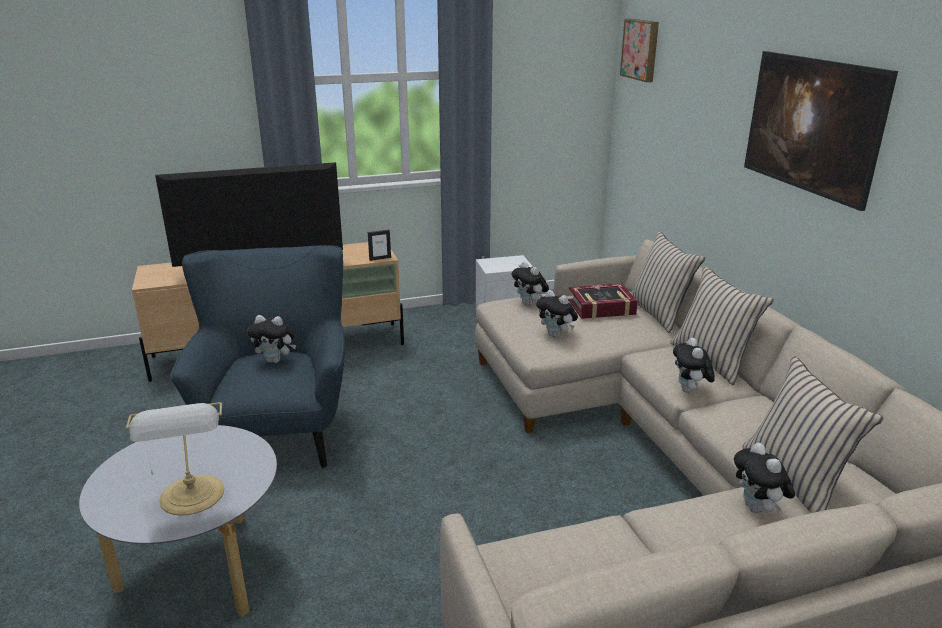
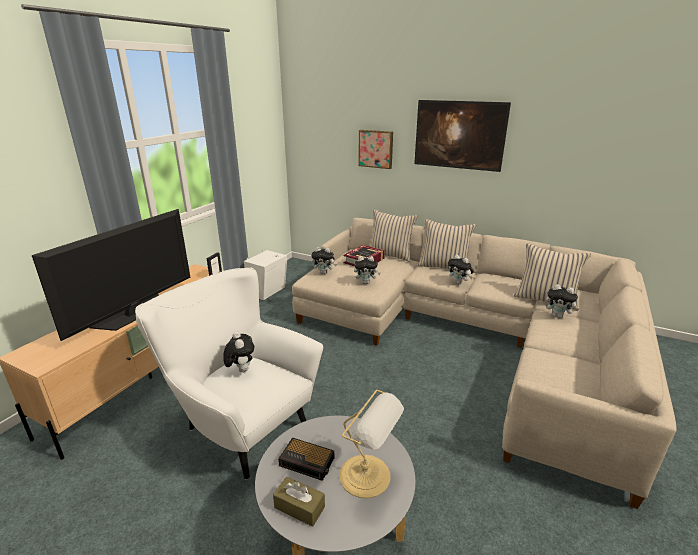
camera: 45 degrees left, 0 degrees up
blue armchair [170,245,345,468] -> white armchair [135,267,323,480]
plush toy [247,315,296,363] -> plush toy turned 75 degrees counterclockwise [223,331,255,373]
picture [620,19,659,82] -> picture moved to [358,130,393,169]
none -> brown tissue box [273,477,325,527]
none -> alarm clock [278,438,334,481]

